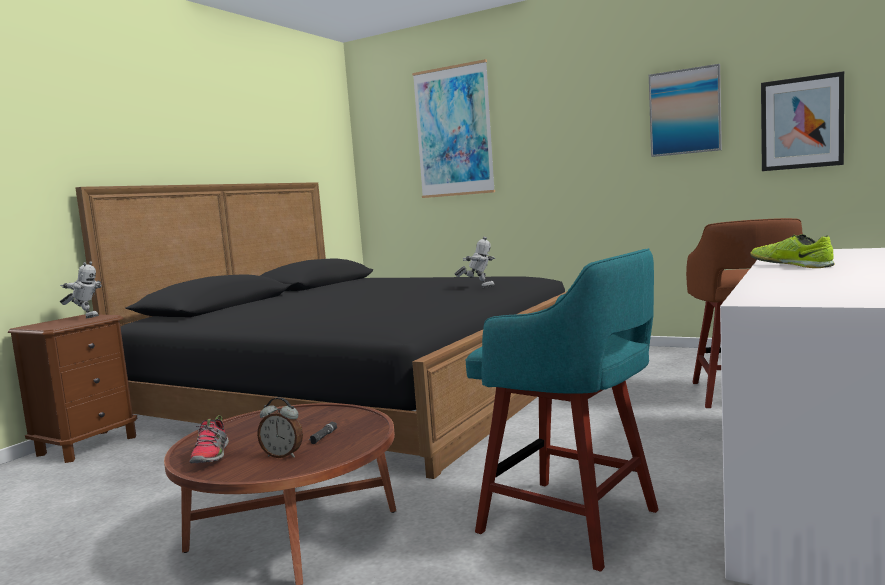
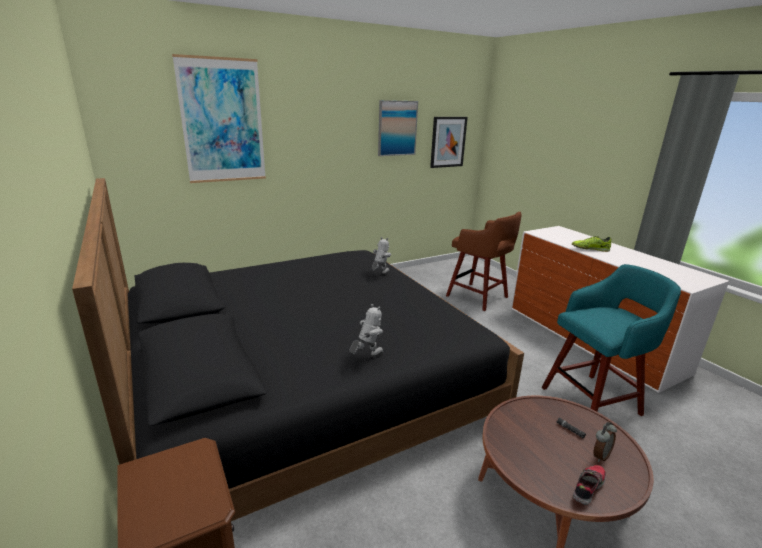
camera: 60 degrees left, 15 degrees up
toy robot [60,261,102,319] -> toy robot moved to [349,304,383,357]
shoe [189,415,229,463] -> shoe turned 75 degrees counterclockwise [573,465,606,505]

